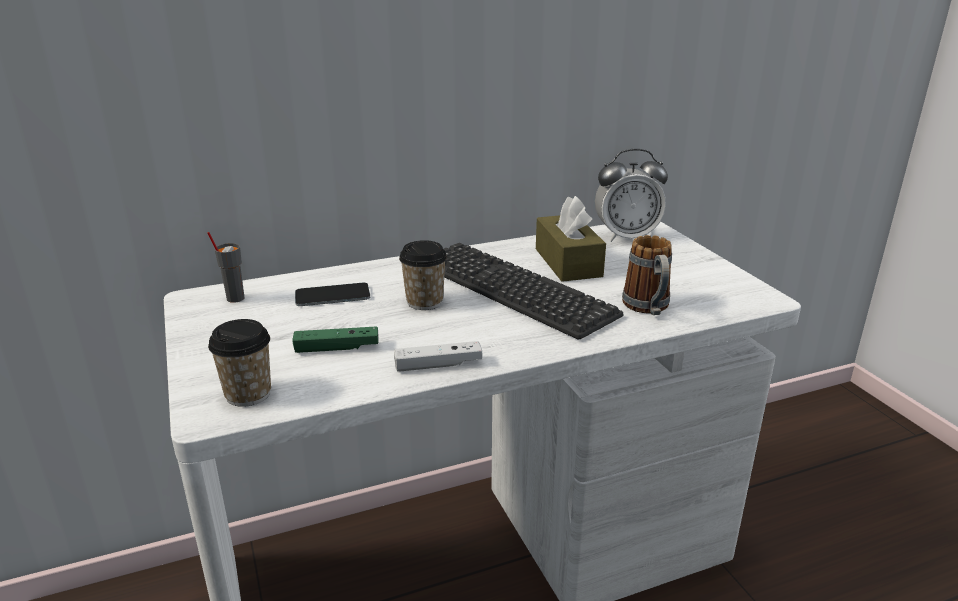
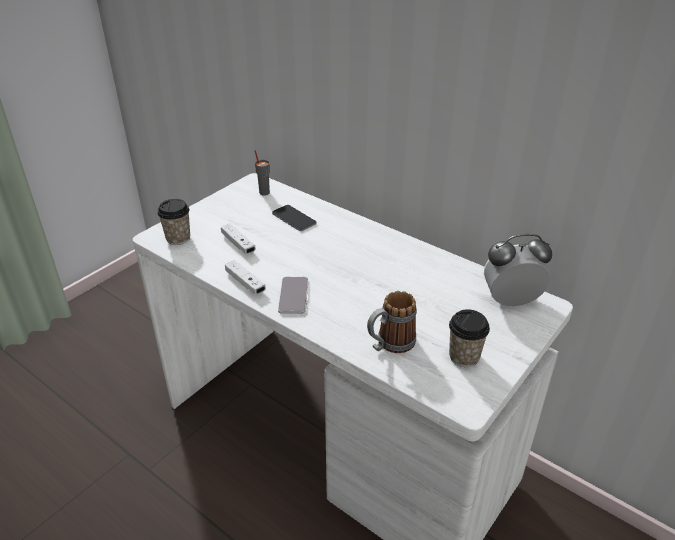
camera: 60 degrees right, 10 degrees up
green game controller [292,326,379,353] -> white game controller [221,224,256,254]
cup [399,240,447,310] -> cup moved to [449,309,490,367]
keyboard [444,243,623,339] -> none
brown tissue box [536,196,606,282] -> none
alarm clock [595,149,668,242] -> alarm clock turned 120 degrees clockwise [484,234,552,307]
none -> phone [278,277,308,314]

